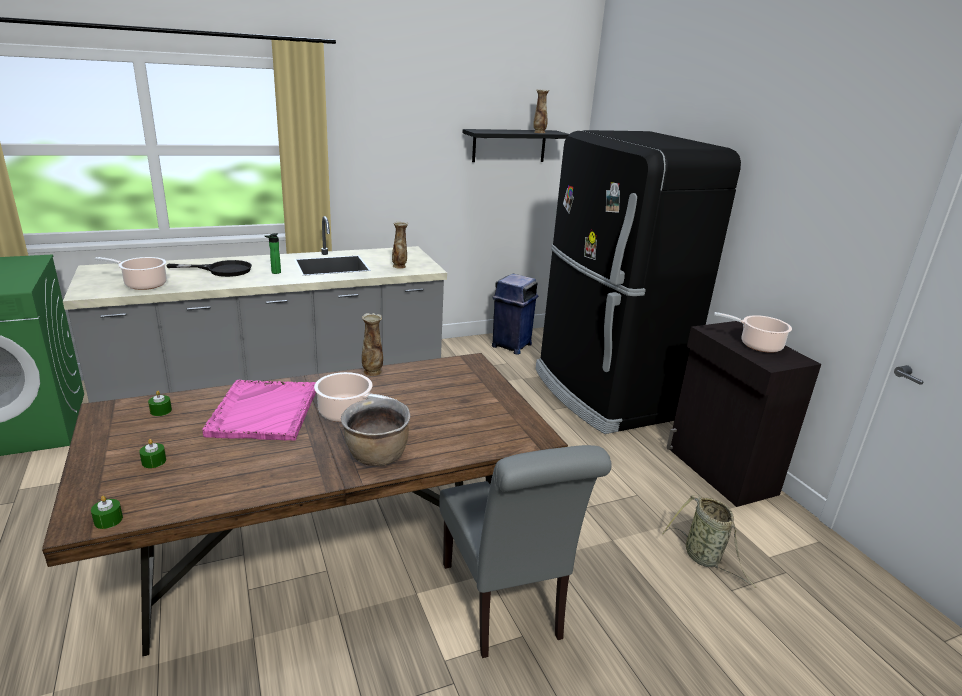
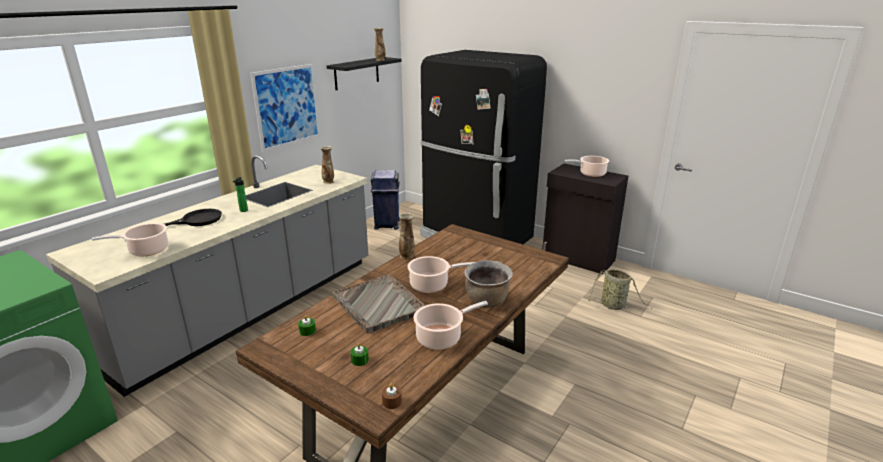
camera: 30 degrees left, 0 degrees up
green candle [91,495,123,529] -> brown candle [382,384,402,409]
pink tray [202,380,316,441] -> grey tray [332,274,426,333]
grey chair [439,445,612,658] -> none
none -> picture [250,64,320,152]
none -> cooking pot [413,301,488,350]

